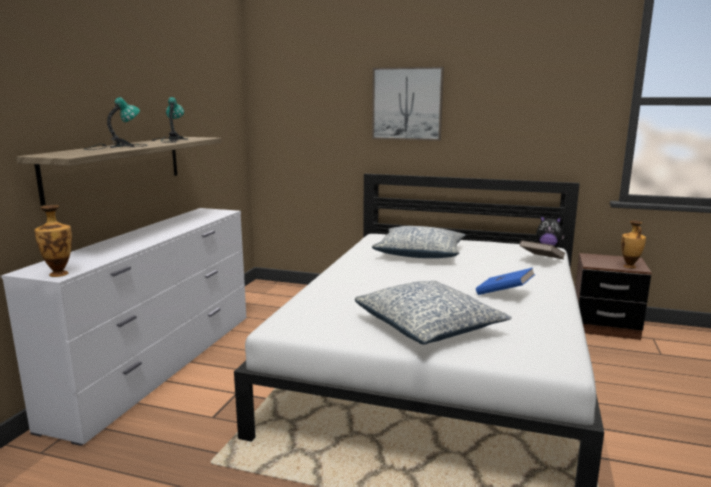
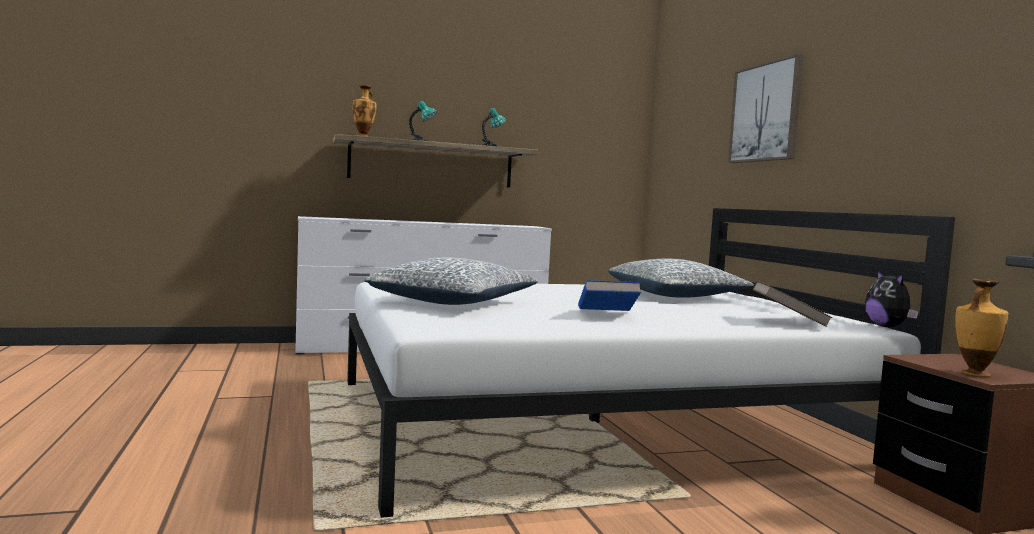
camera: 55 degrees right, 10 degrees down
vase [34,205,72,277] -> vase moved to [353,85,377,137]

